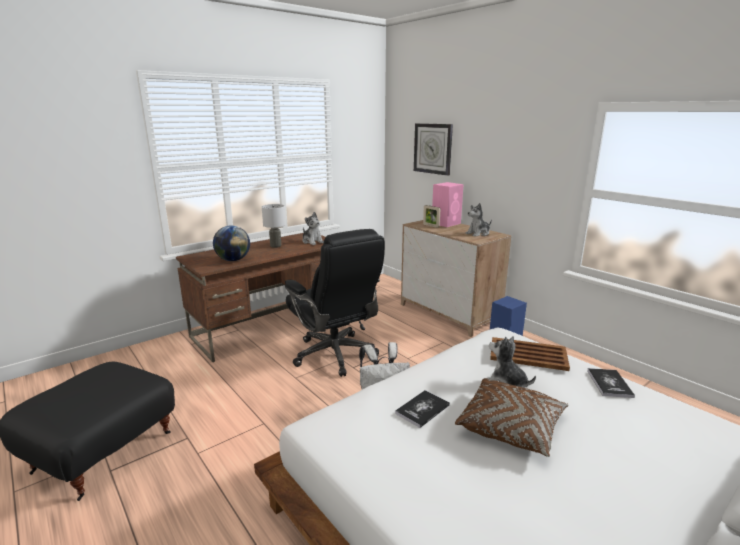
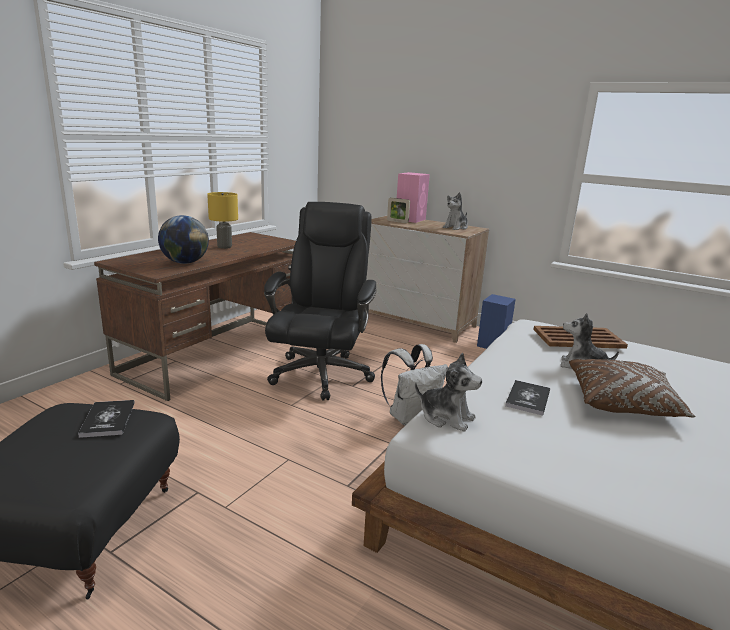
camera: 20 degrees left, 0 degrees up
white table lamp [262,204,286,248] -> yellow table lamp [207,192,238,249]
black office chair [285,229,385,377] -> black office chair turned 120 degrees counterclockwise [264,202,377,400]
plush toy [302,212,324,245] -> plush toy moved to [415,353,482,432]
wall clock [414,123,453,176] -> none
book [588,368,635,398] -> book moved to [78,400,135,438]

